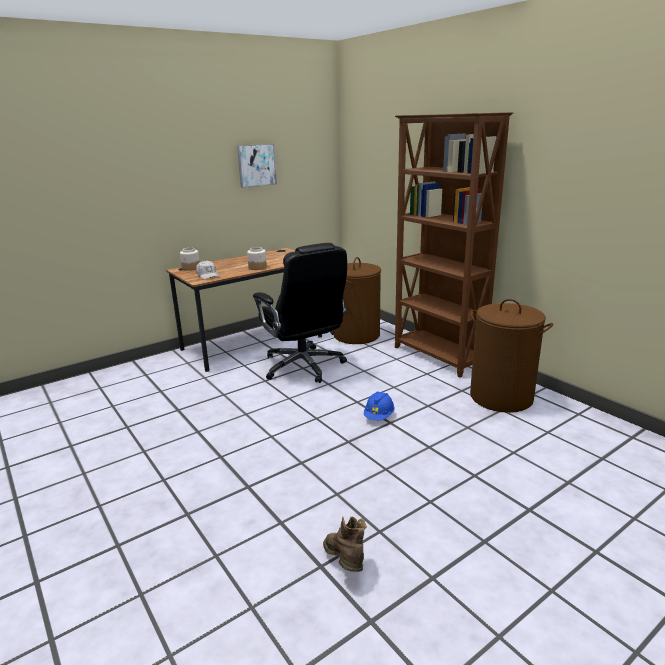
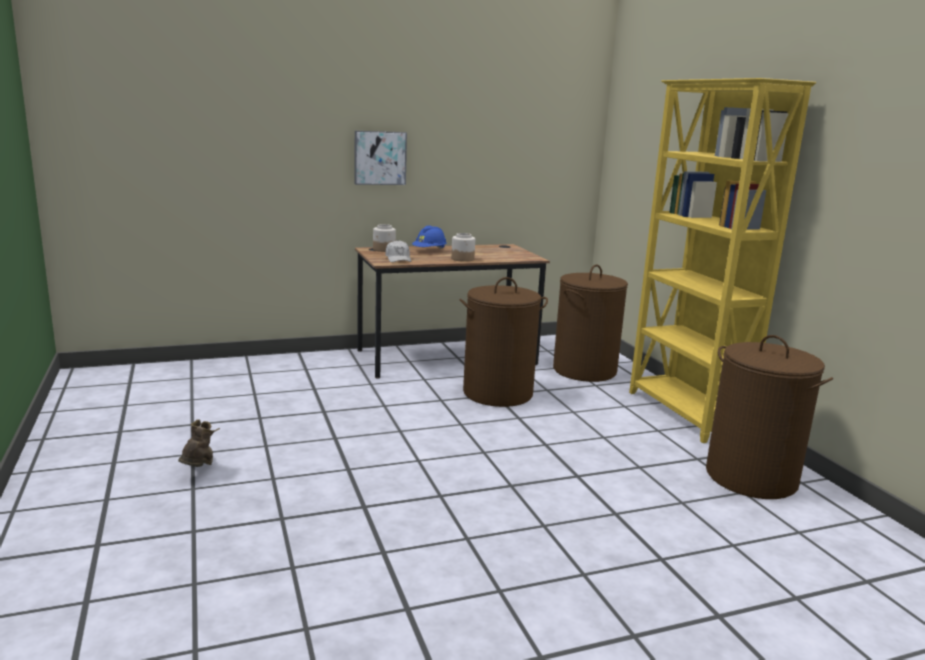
camera: 15 degrees right, 5 degrees down
picture [237,144,277,188] -> picture moved to [355,131,407,185]
black office chair [253,243,347,383] -> brown laundry basket [460,277,548,407]
brown boot [323,516,367,572] -> brown boot moved to [178,419,220,467]
blue hard hat [364,391,394,420] -> blue hard hat moved to [412,226,447,249]
brown bookcase [395,112,513,377] -> yellow bookcase [629,78,816,443]

